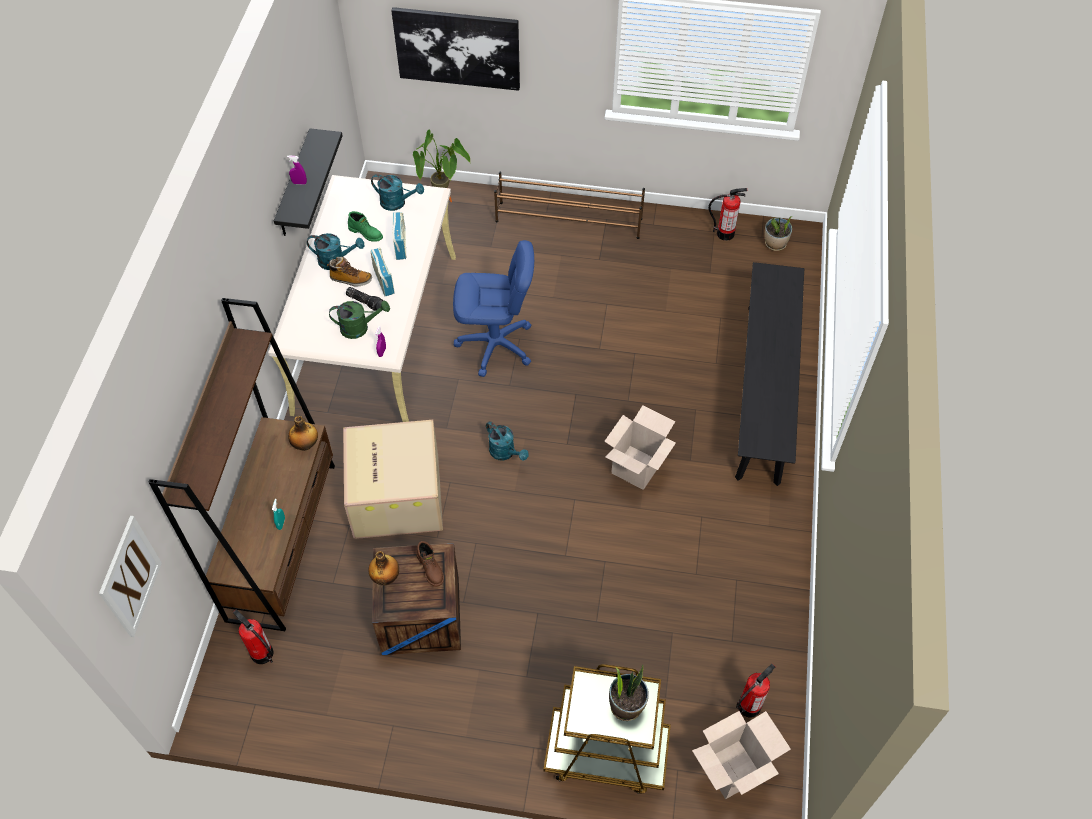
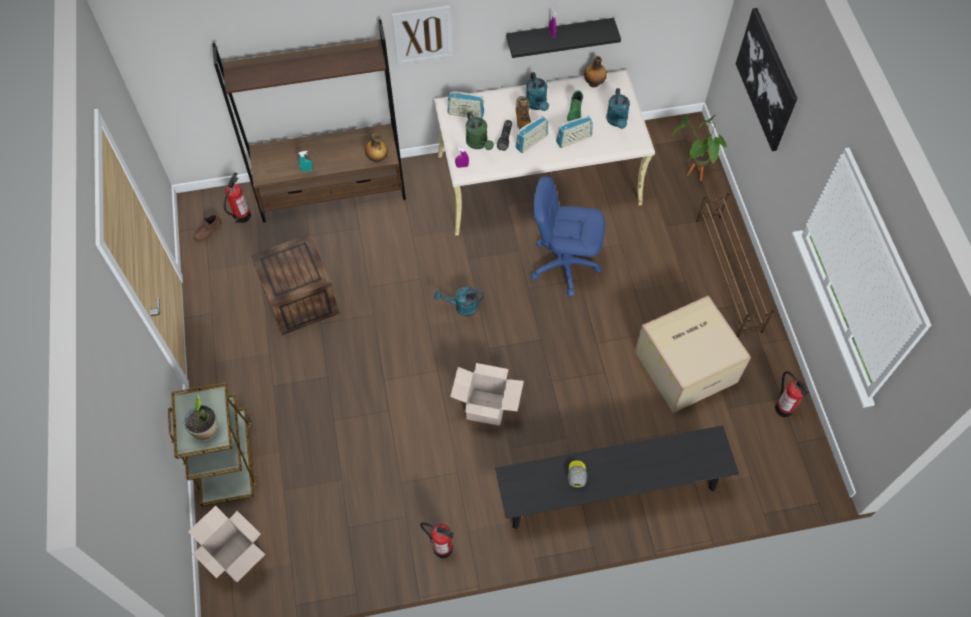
camera: 70 degrees right, 5 degrees up
picture [99,516,162,637] -> picture moved to [392,5,452,65]
cardboard box [343,420,443,539] -> cardboard box moved to [634,295,751,413]
bottle [368,551,399,585] -> bottle moved to [584,56,607,87]
brown boot [417,541,444,587] -> brown boot moved to [193,214,222,242]
blue office chair [453,240,534,377] -> blue office chair turned 120 degrees clockwise [531,176,605,297]
turquoise watering can [486,421,529,461] -> turquoise watering can turned 60 degrees clockwise [434,286,484,316]
fire extinguisher [736,664,775,718] -> fire extinguisher moved to [420,522,454,558]
potted plant [765,216,793,251] -> none
none -> radio [448,91,484,118]
none -> cap [568,460,587,487]

